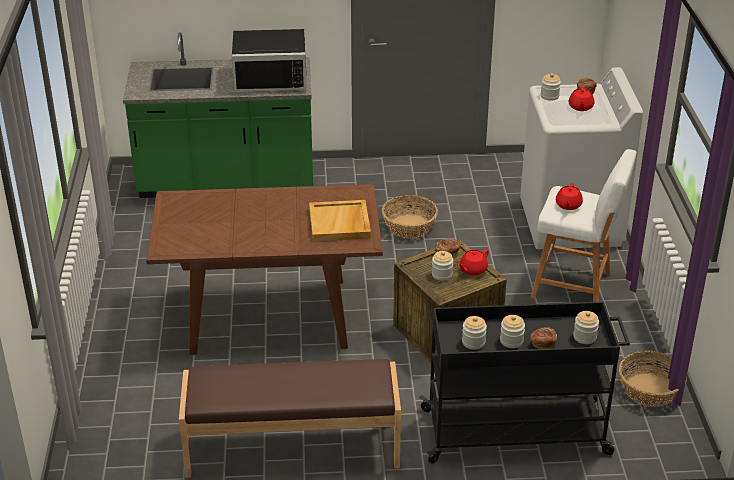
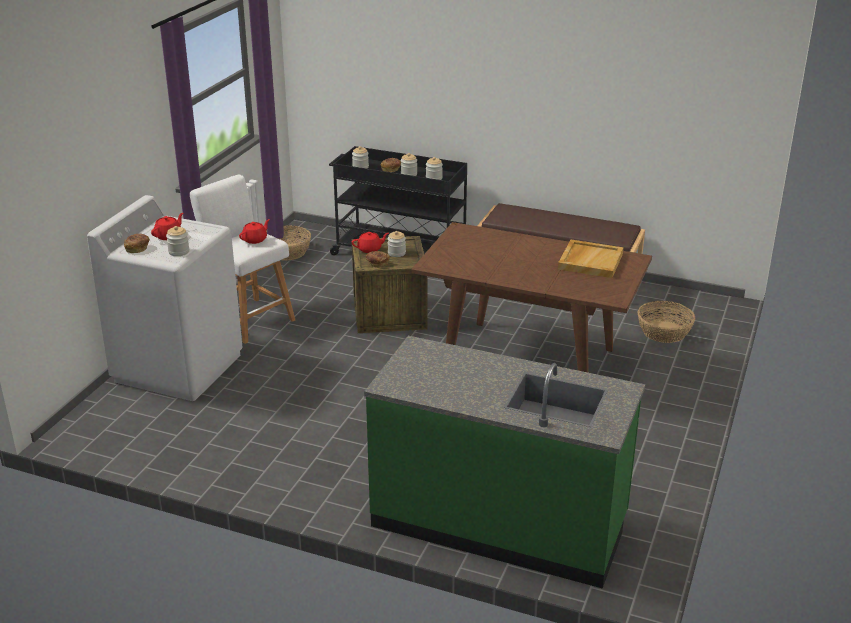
camera: 155 degrees left, 5 degrees down
black microwave [232,29,307,92] -> none
beige tray [309,200,371,241] -> beige tray moved to [558,240,624,278]
basket [382,195,438,238] -> basket moved to [637,301,695,343]

